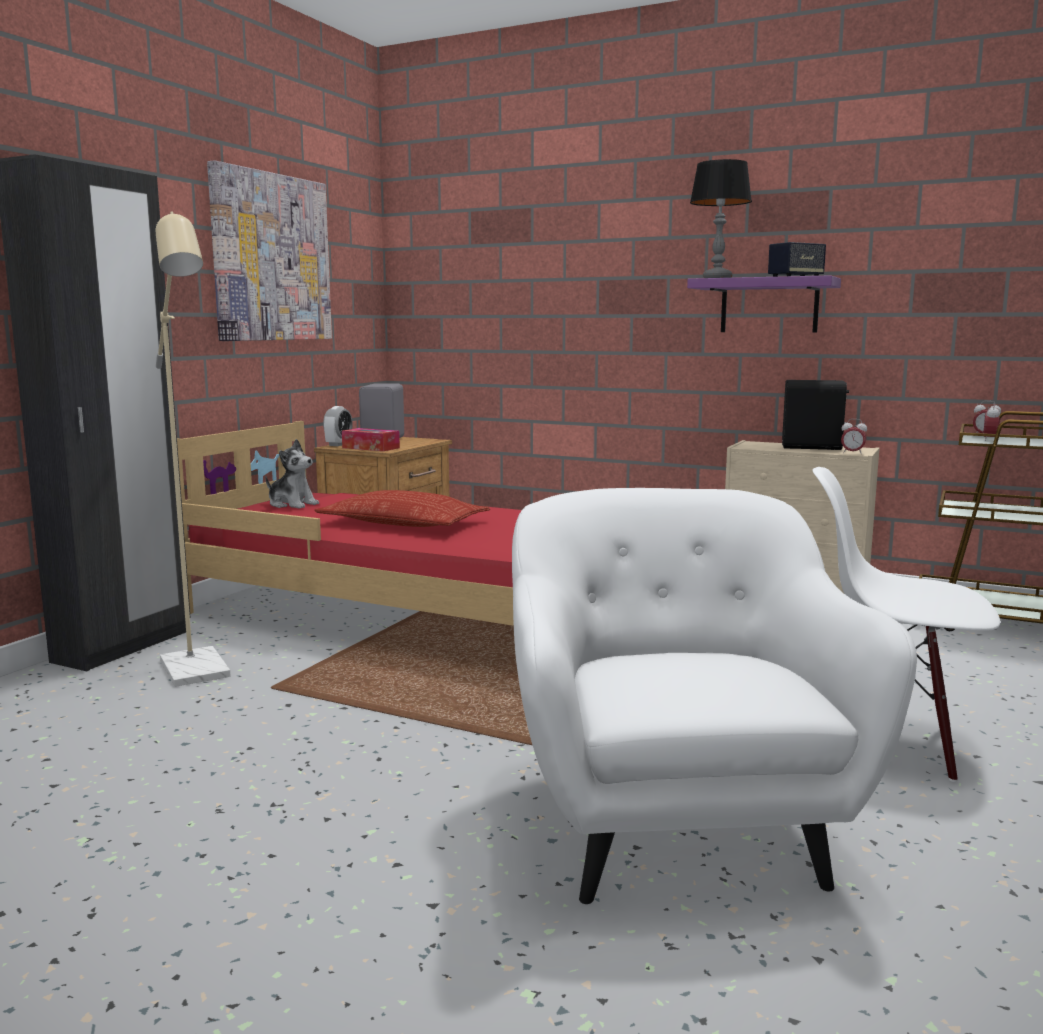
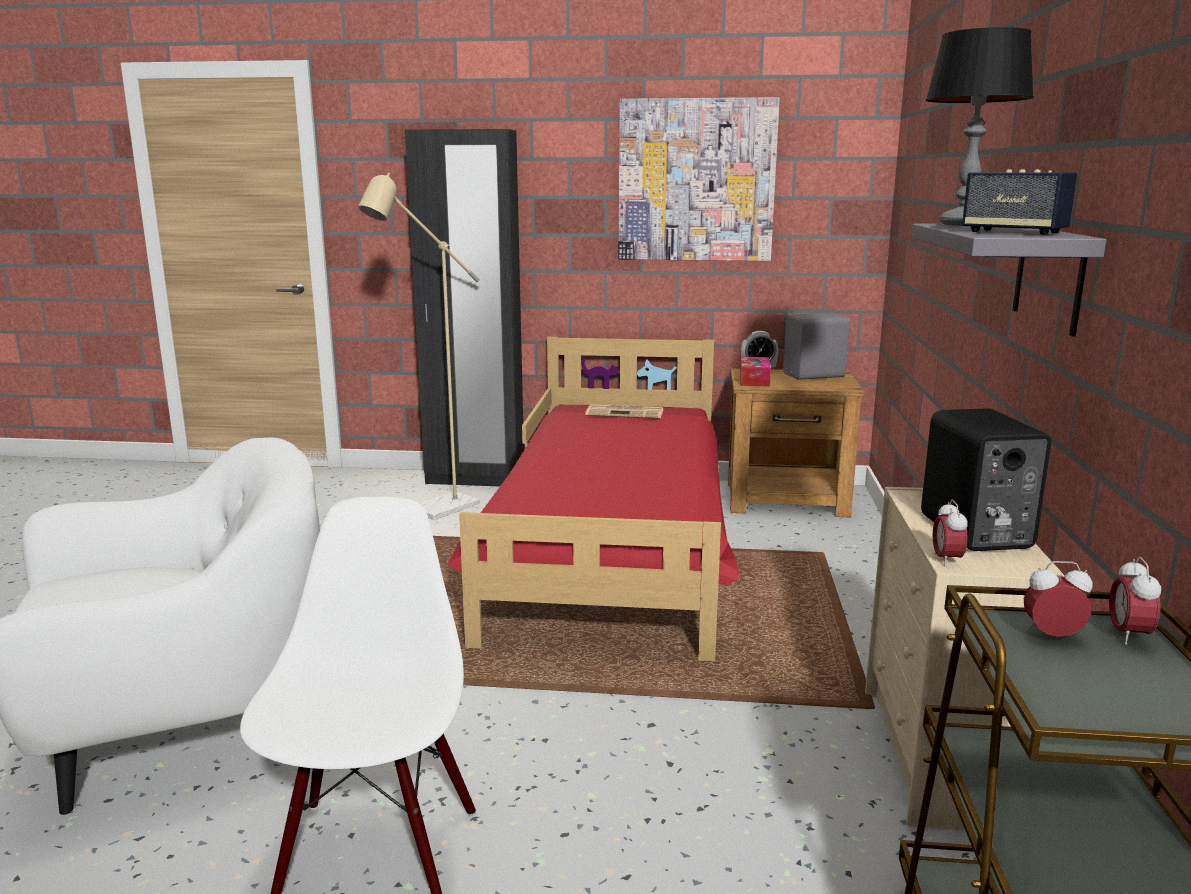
camera: 70 degrees right, 5 degrees up
plush toy [265,439,319,509] -> newspaper [585,404,663,419]
pillow [314,490,490,527] -> none
purple shelf [687,275,841,333] -> grey shelf [912,223,1106,337]

